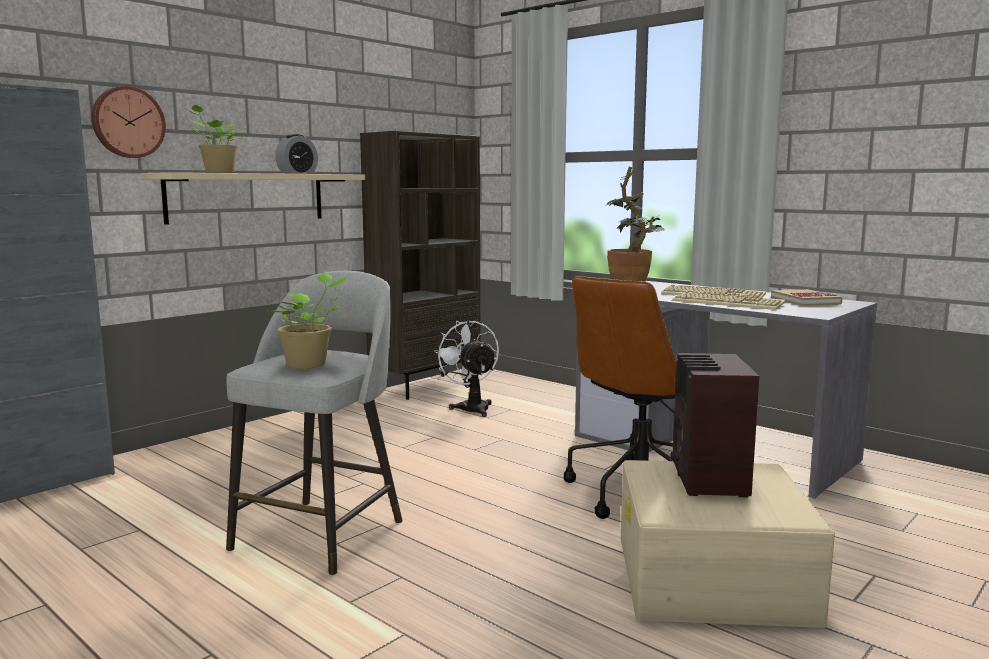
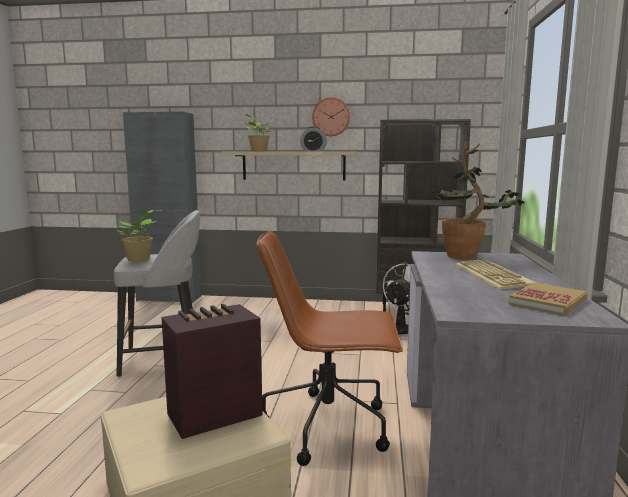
camera: 55 degrees right, 0 degrees up
wall clock [92,86,166,158] -> wall clock moved to [312,97,350,136]
keyboard [672,291,786,310] -> none

